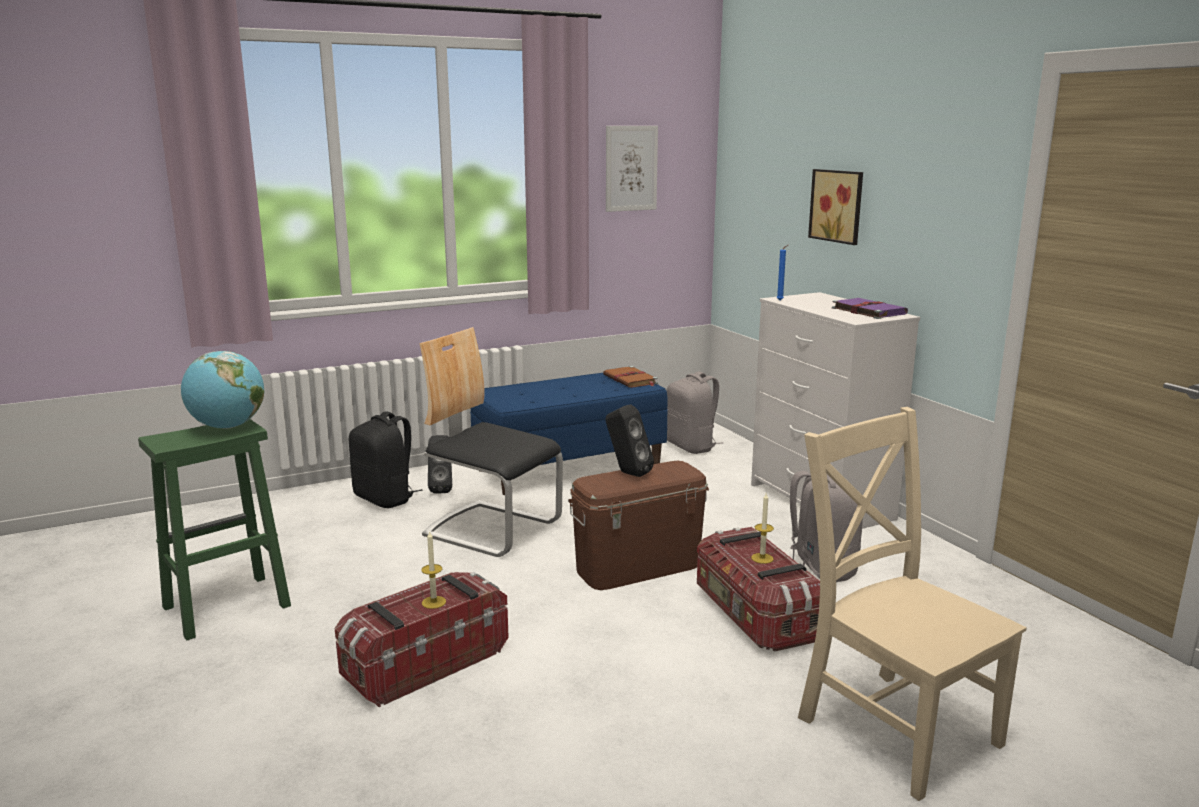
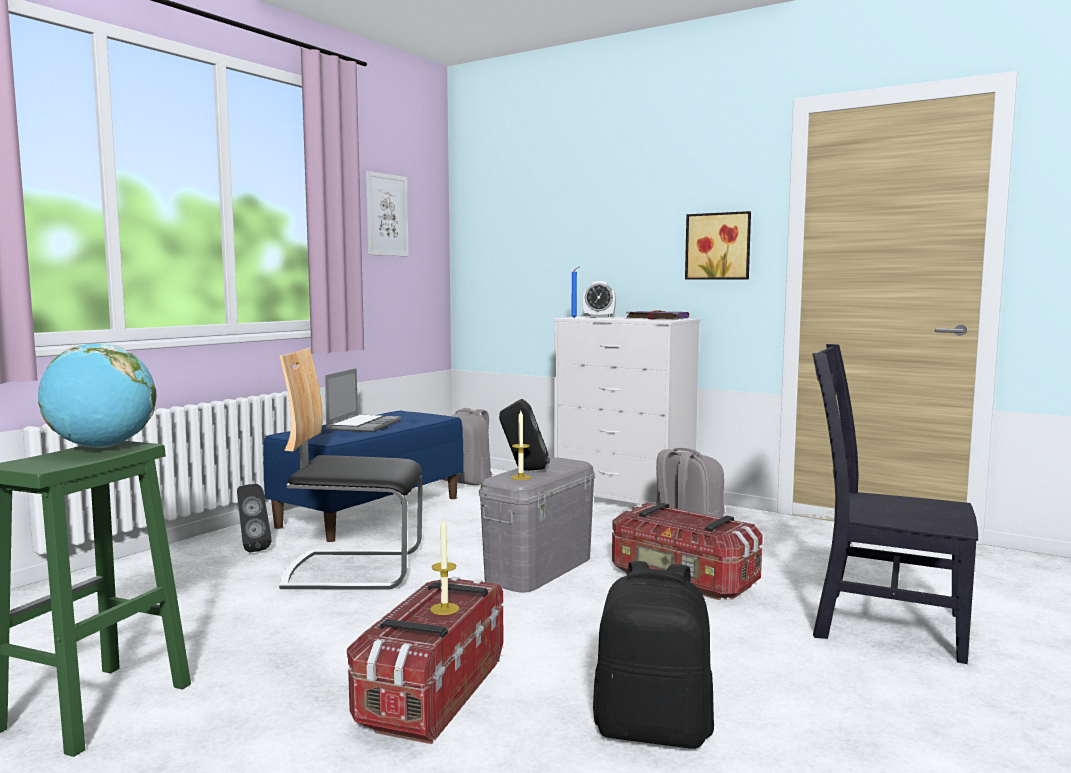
camera: 30 degrees left, 10 degrees down
black backpack [349,411,423,508] -> black backpack moved to [593,561,714,749]
brown storage box [568,461,709,590] -> grey storage box [479,458,595,593]
brown book [603,366,658,388] -> none
candle [751,493,774,564] -> candle moved to [511,411,531,480]
beige chair [798,407,1027,801] -> black chair [812,344,978,664]
picture [808,169,863,245] -> picture moved to [685,211,751,280]
none -> laptop [325,368,401,432]
none -> alarm clock [583,281,616,318]

